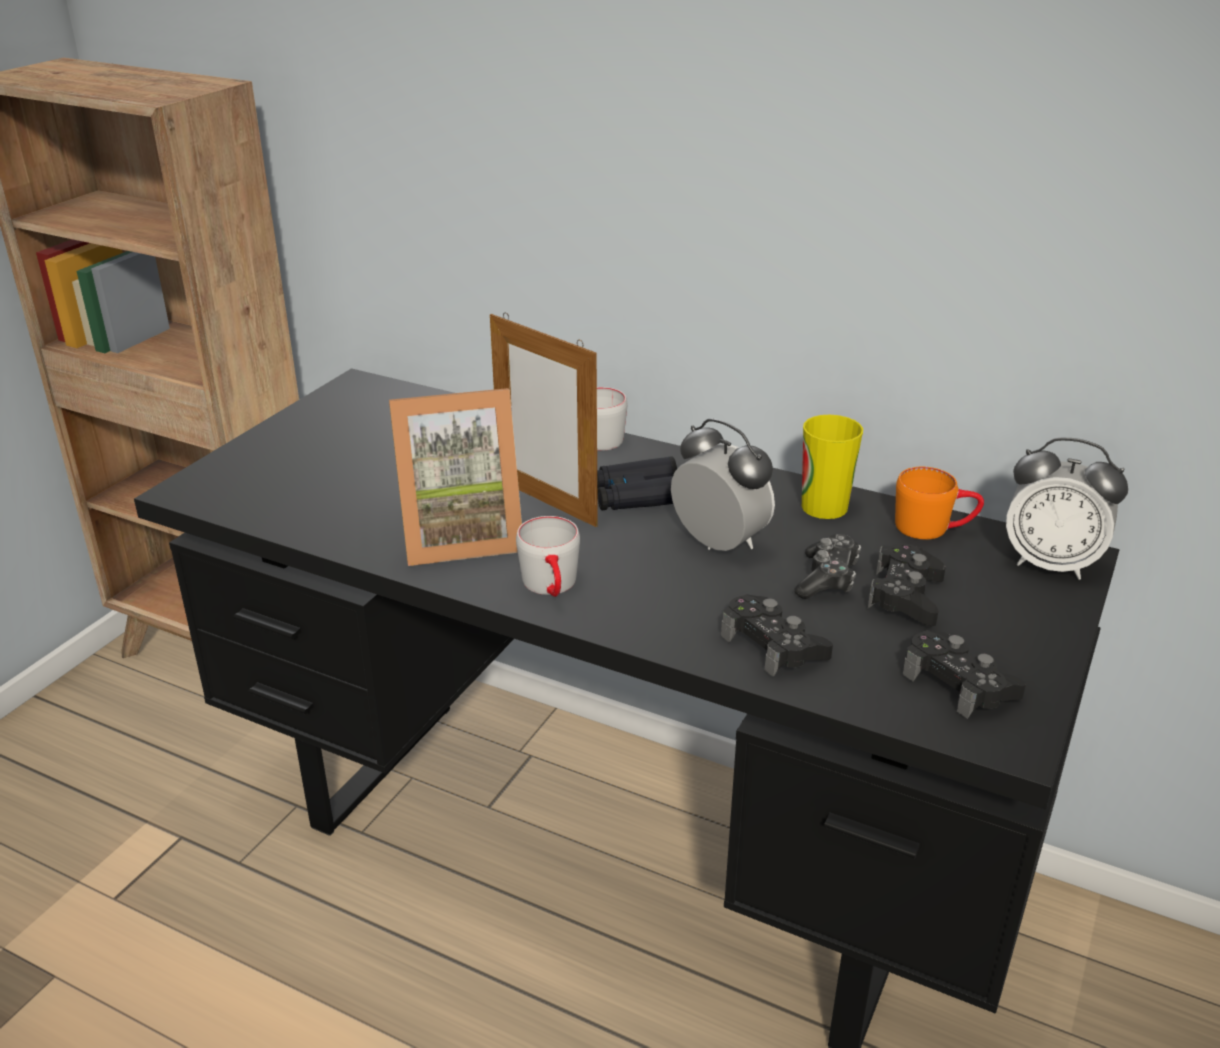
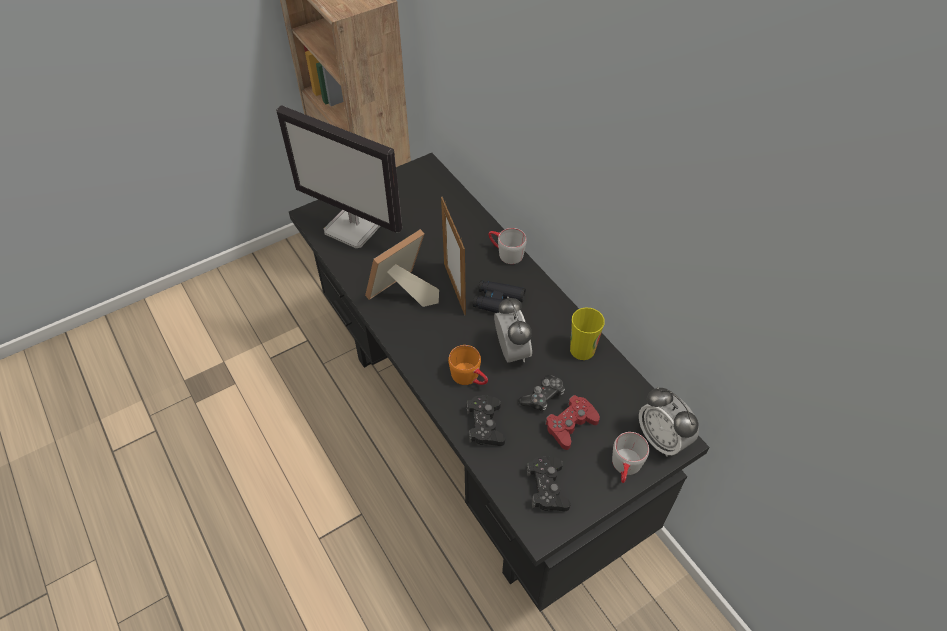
camera: 30 degrees right, 20 degrees up
picture frame [389,388,522,566] -> picture frame turned 120 degrees clockwise [365,229,439,307]
grey mug [516,516,580,597] -> grey mug moved to [612,432,649,483]
black game controller [868,543,946,626] -> red game controller [545,395,600,450]
orange mug [895,467,984,540] -> orange mug moved to [448,345,488,385]
none -> monitor [276,105,402,249]

